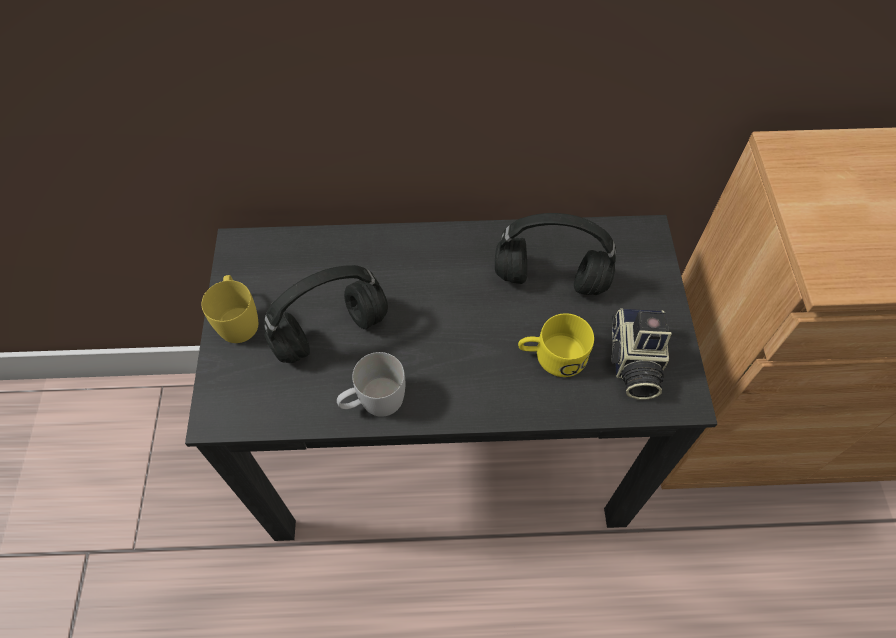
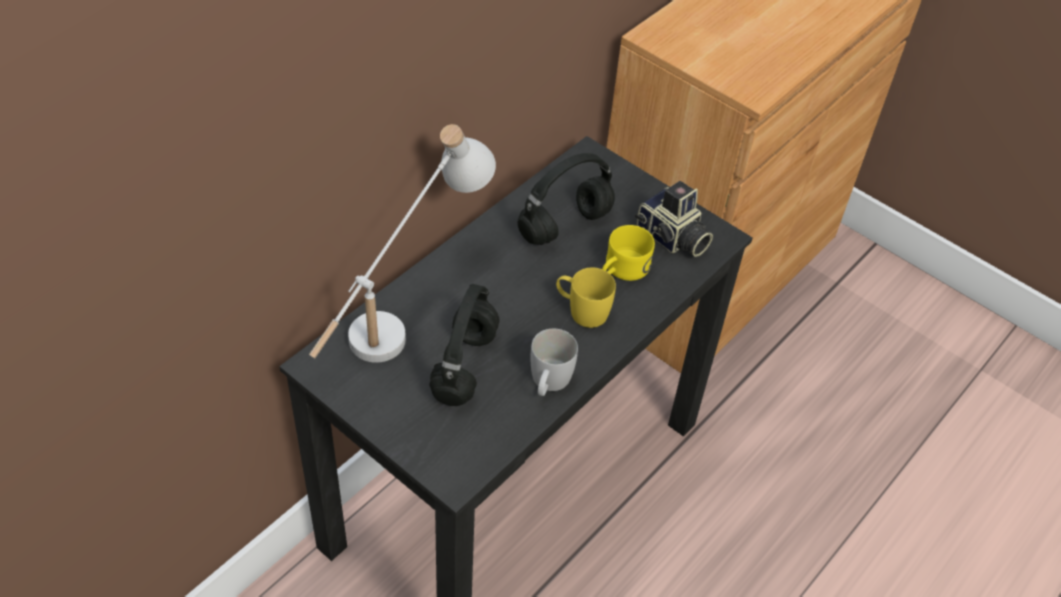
camera: 50 degrees left, 10 degrees down
yellow mug [202,275,258,343] -> yellow mug moved to [556,268,616,328]
none -> white table lamp [309,124,496,363]

